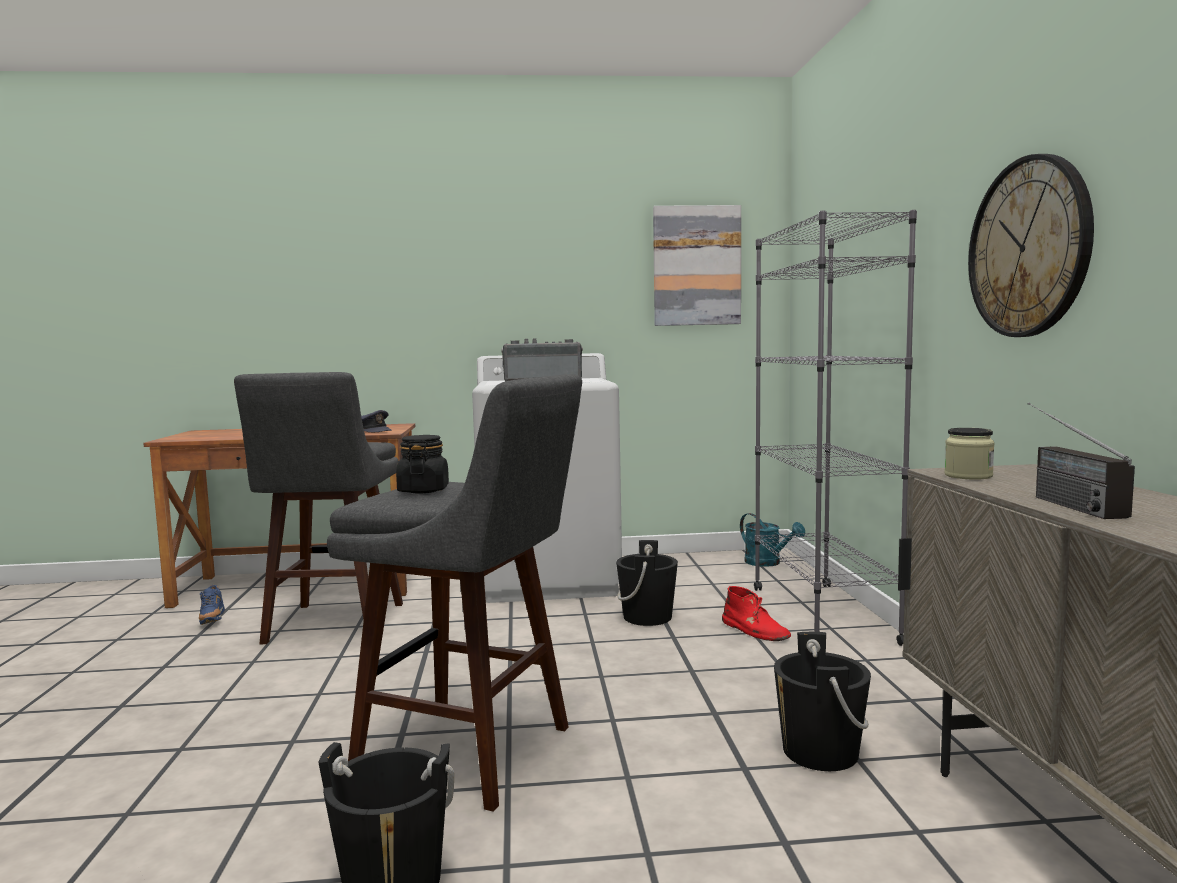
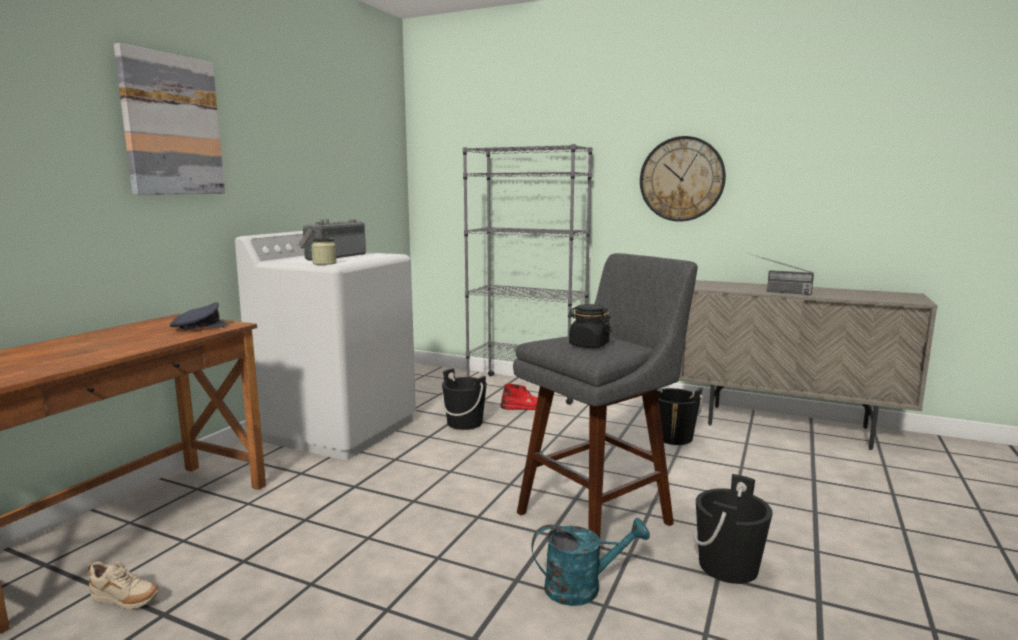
camera: 60 degrees left, 5 degrees up
blue shoe [199,585,225,625] -> beige shoe [88,562,159,609]
grey stool [234,372,403,644] -> none
picture [653,205,741,326] -> picture moved to [114,43,225,195]
turquoise watering can [740,513,805,567] -> turquoise watering can moved to [531,518,650,606]
jar [944,428,995,480] -> jar moved to [311,238,337,265]

